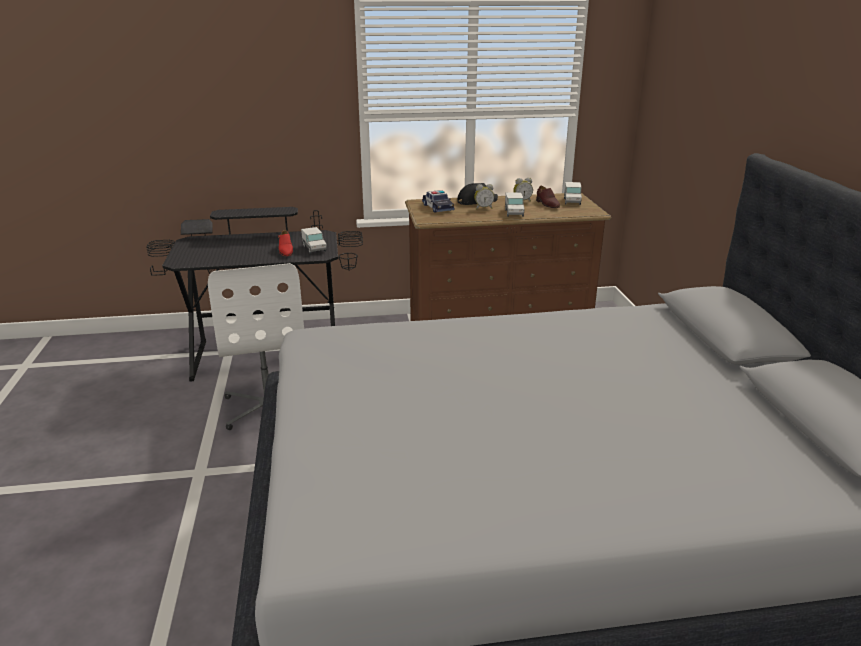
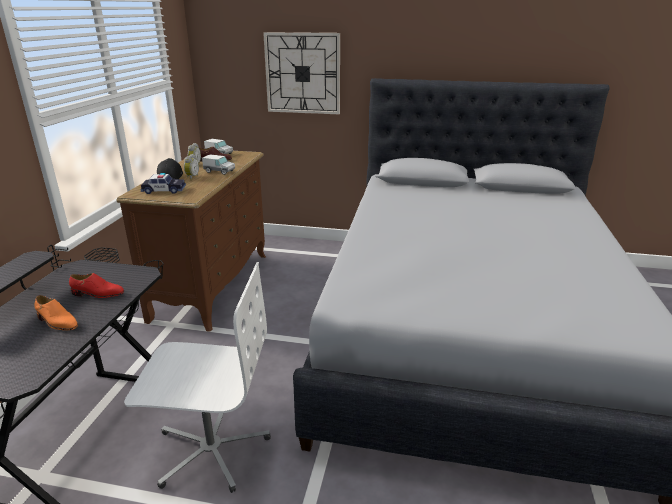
camera: 70 degrees left, 0 degrees up
toy truck [301,227,327,254] -> none
none -> orange shoe [34,295,78,330]
none -> wall clock [263,32,340,114]

